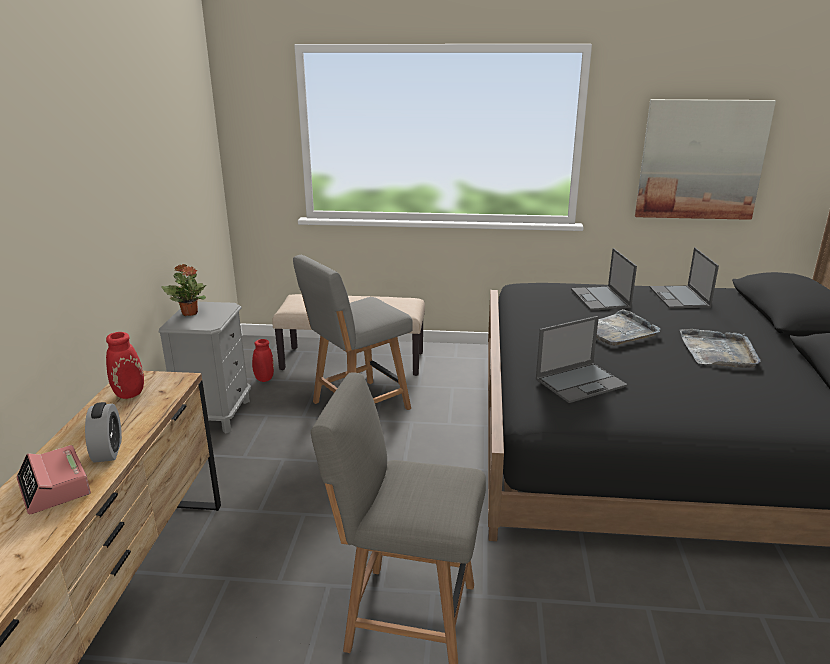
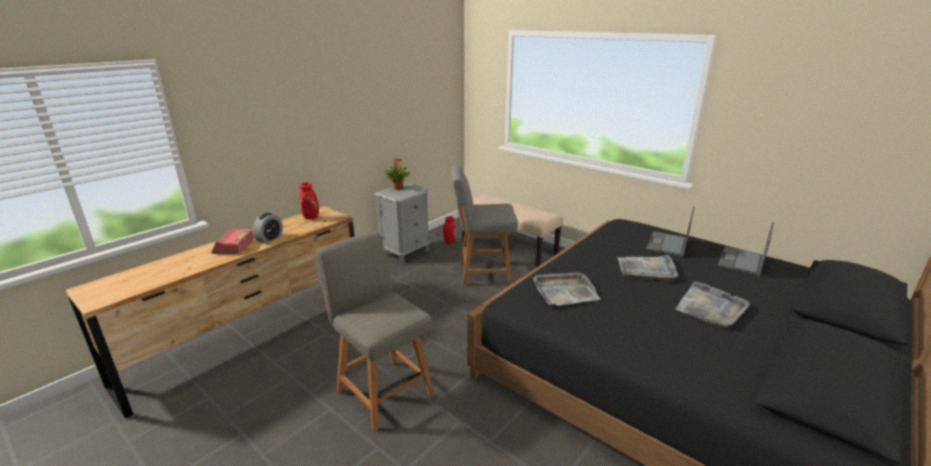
camera: 35 degrees right, 0 degrees up
laptop [536,316,628,403] -> grey tray [533,272,600,305]
picture [635,99,776,220] -> none

